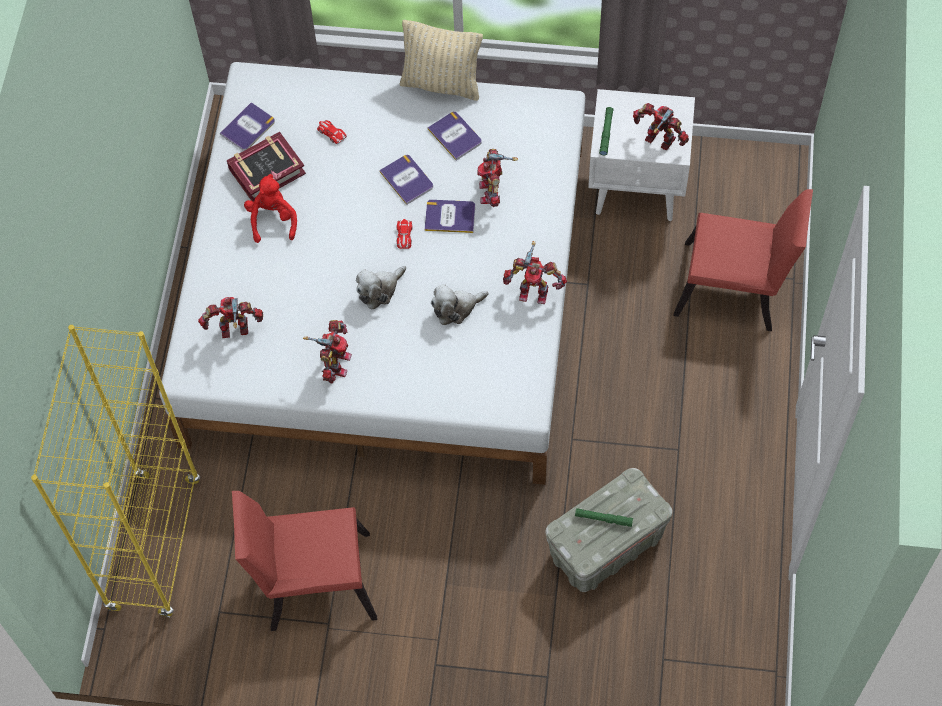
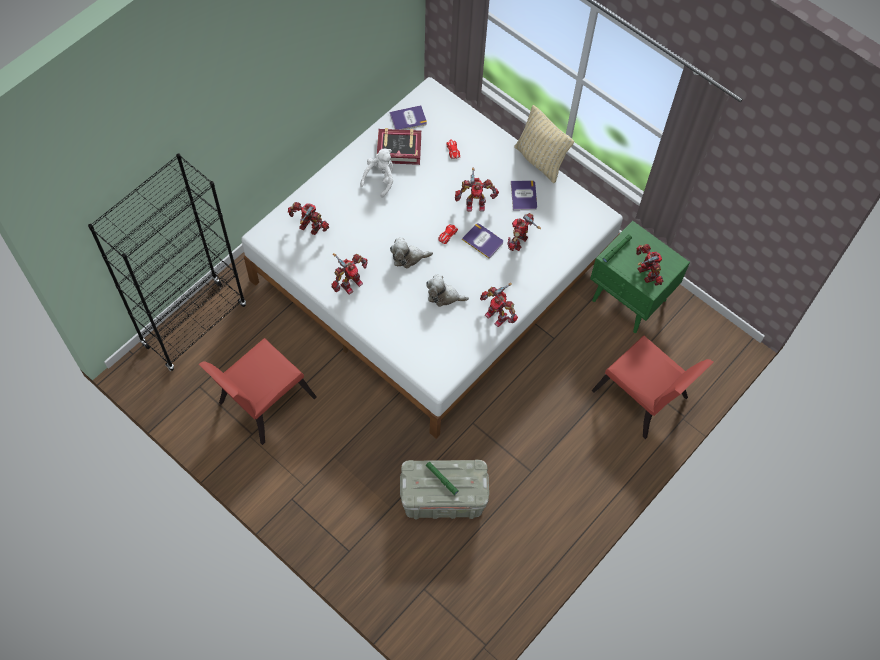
camera: 30 degrees right, 0 degrees up
yellow bookcase [31,325,200,618] -> black bookcase [88,153,246,371]
red chair [232,491,377,631] -> red chair turned 75 degrees counterclockwise [199,338,317,445]
red plush toy [244,174,297,243] -> white plush toy [360,148,393,198]
book [379,155,433,205] -> toy robot [455,168,499,211]
white nightstand [588,89,695,221] -> green nightstand [590,221,690,333]

